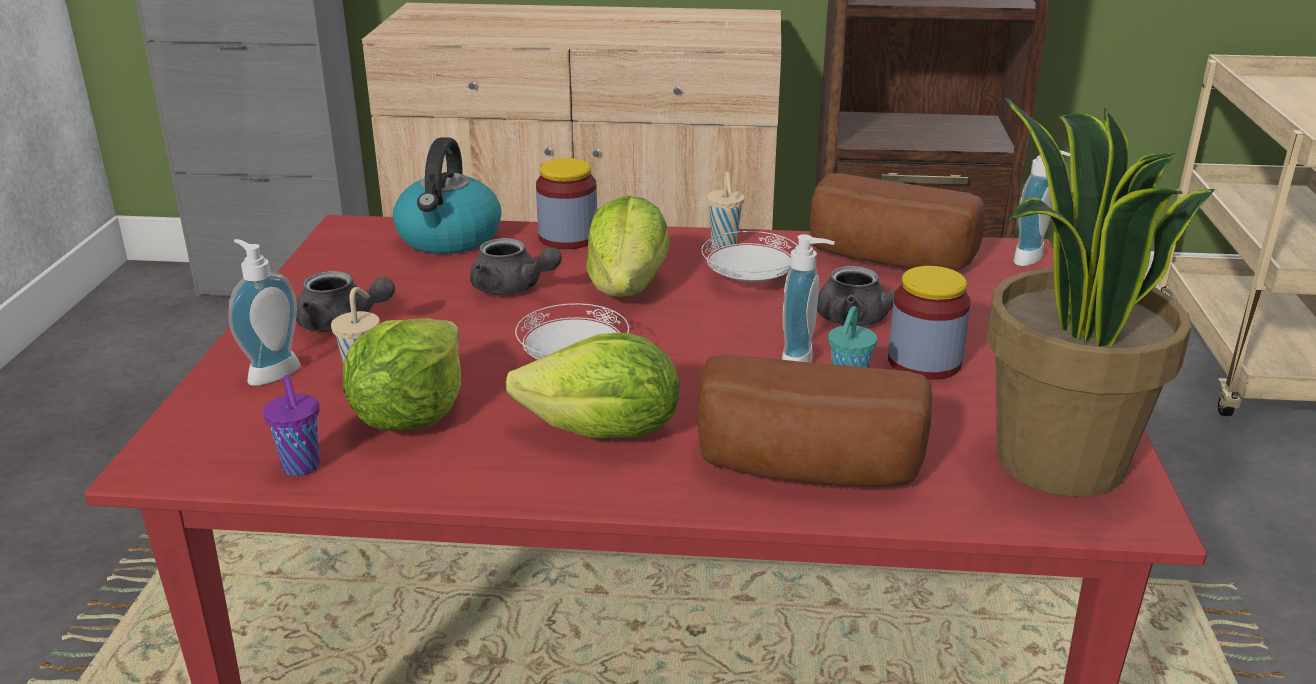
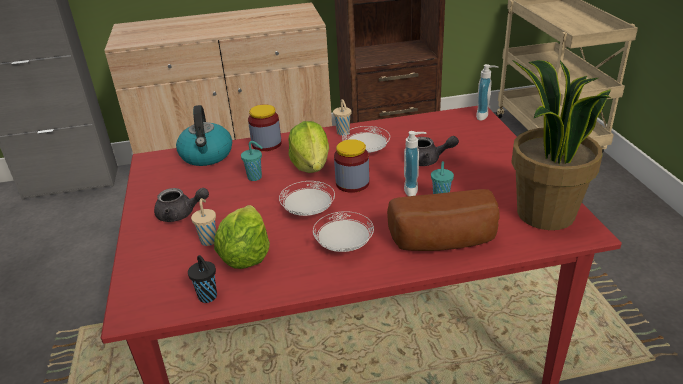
camera: 15 degrees left, 5 degrees up
soap dispenser [228,239,300,386] -> none
purple cup [263,375,320,476] -> black cup [188,255,217,303]
grey teapot [470,238,562,295] -> turquoise cup [241,141,263,181]
lettuce [506,333,679,438] -> white plate [313,211,374,252]
bread [810,173,986,271] -> none
jar [888,266,971,380] -> jar moved to [334,139,369,193]

